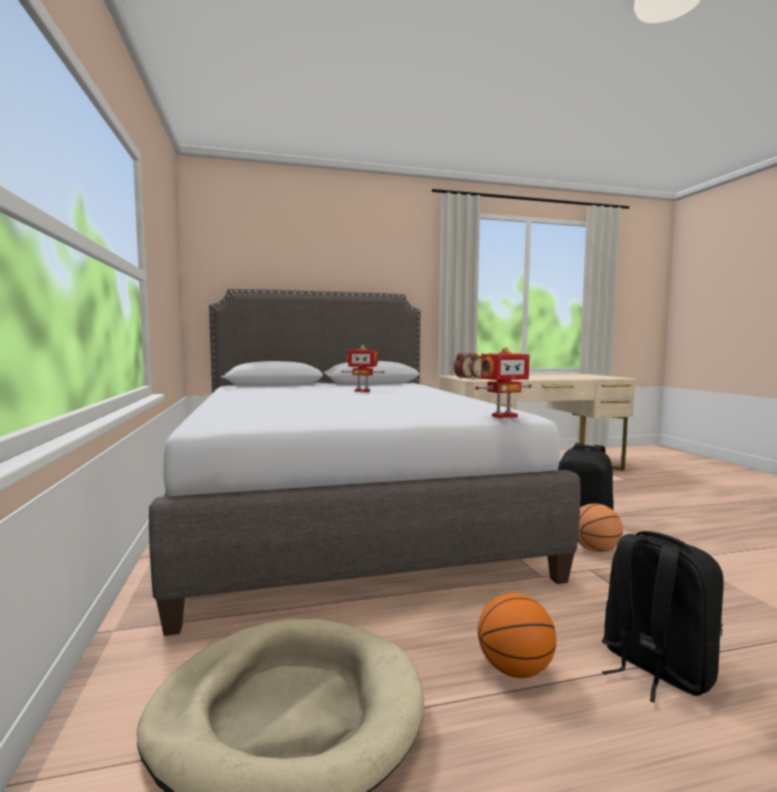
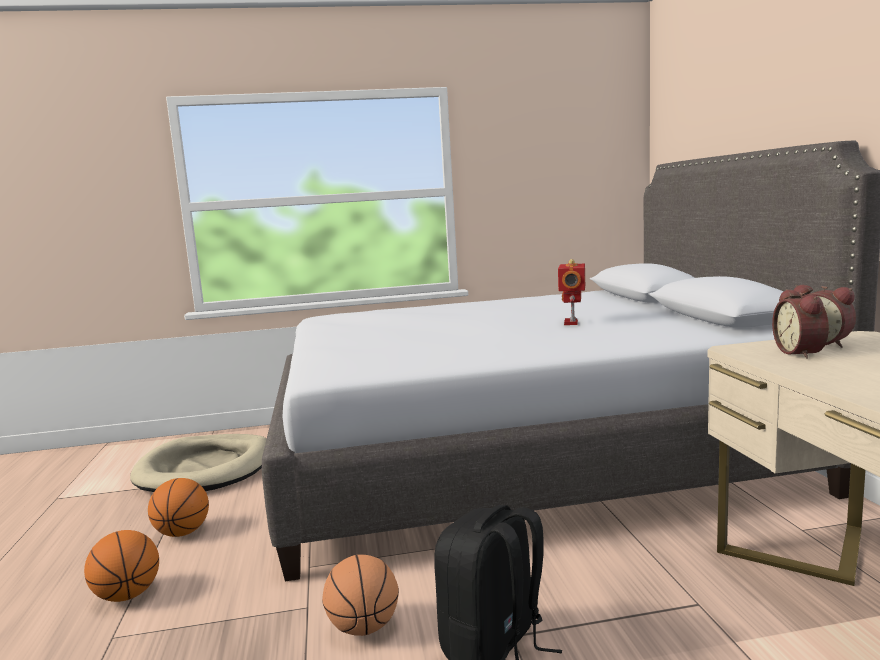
camera: 95 degrees right, 5 degrees up
toy robot [475,347,531,418] -> none
black backpack [602,531,724,703] -> basketball [84,530,159,602]

